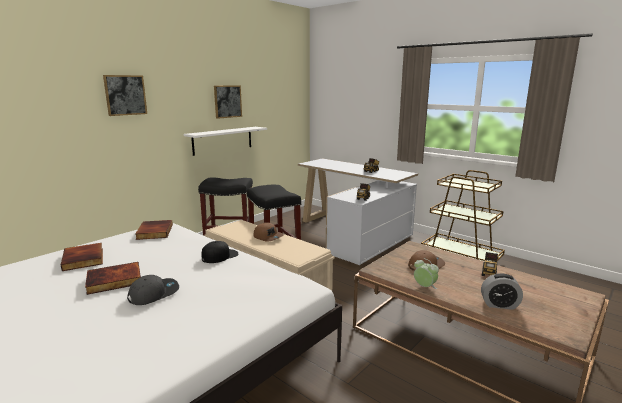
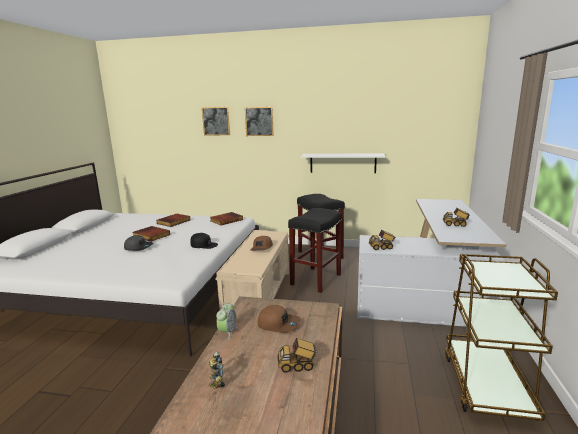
camera: 60 degrees right, 0 degrees up
picture [214,85,242,119] -> picture moved to [202,107,230,136]
alarm clock [481,273,523,310] -> toy robot [209,351,225,389]

